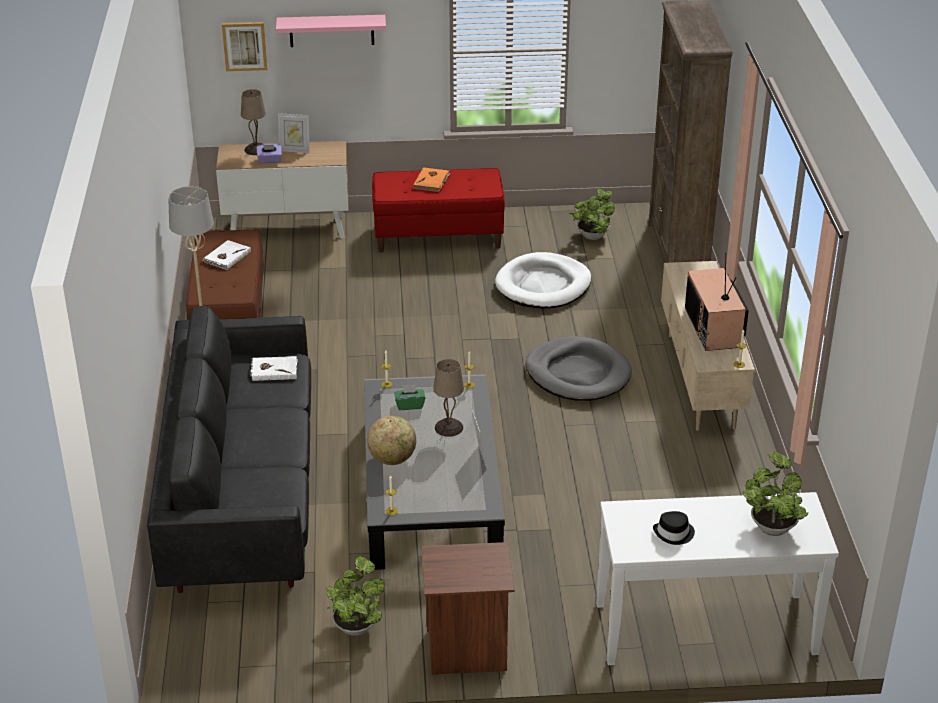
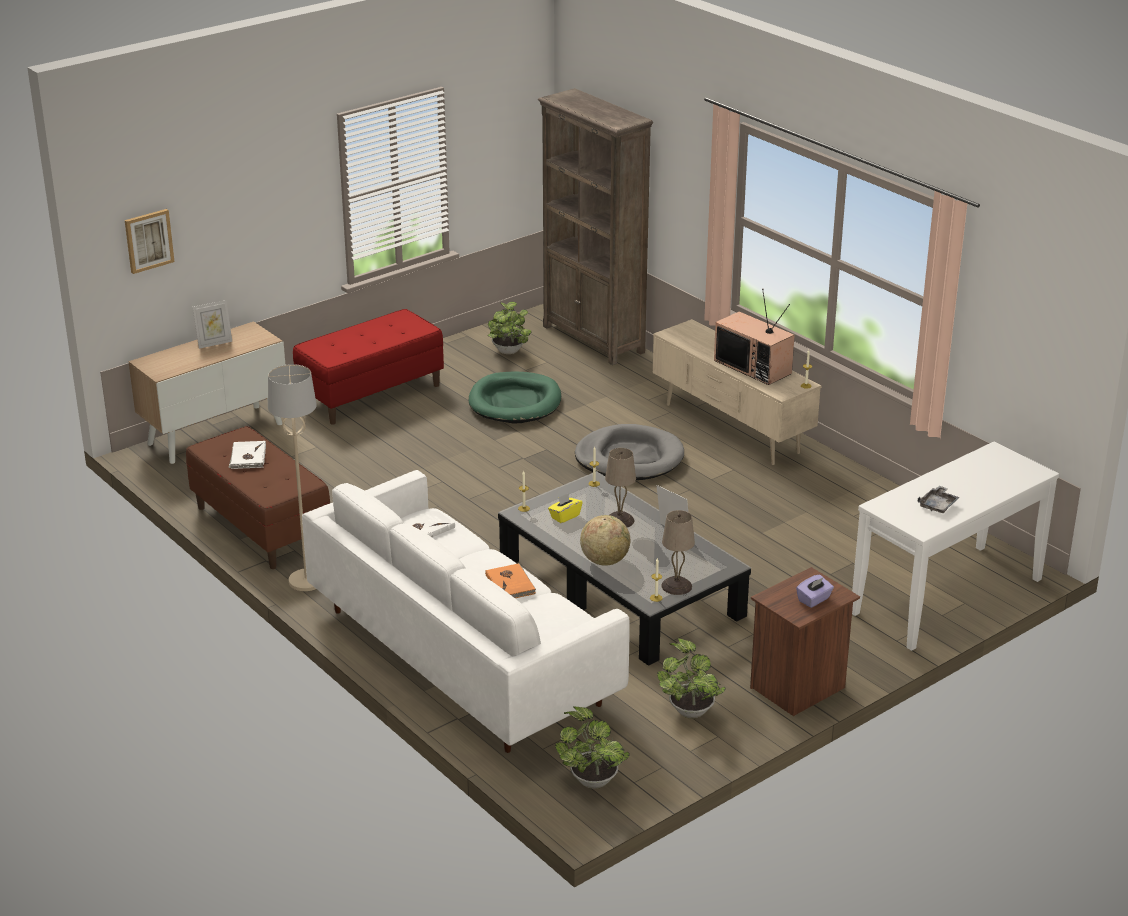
camera: 35 degrees left, 5 degrees down
black sofa [147,306,311,593] -> white sofa [302,470,630,753]
beige table lamp [241,89,266,155] -> beige table lamp moved to [661,510,695,595]
purple tissue box [257,144,282,164] -> purple tissue box moved to [796,575,834,608]
pink shelf [276,15,386,47] -> none
green tissue box [394,385,425,410] -> yellow tissue box [548,493,582,523]
orange book [413,167,451,192] -> orange book moved to [485,563,536,598]
white dog bed [495,252,591,308] -> green dog bed [469,371,561,423]
black hat [653,511,695,545] -> grey tray [918,486,960,513]
potted plant [743,451,808,536] -> potted plant moved to [555,707,630,789]

